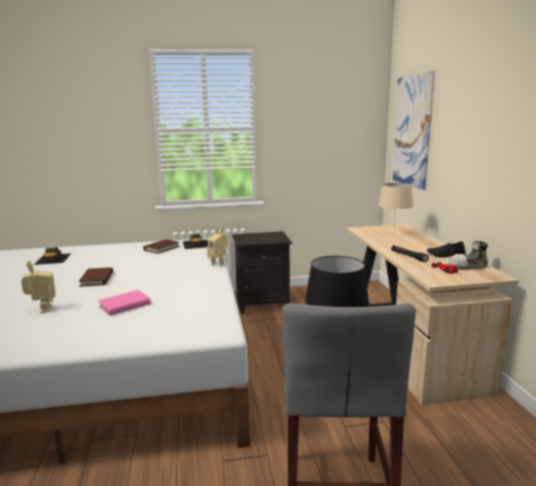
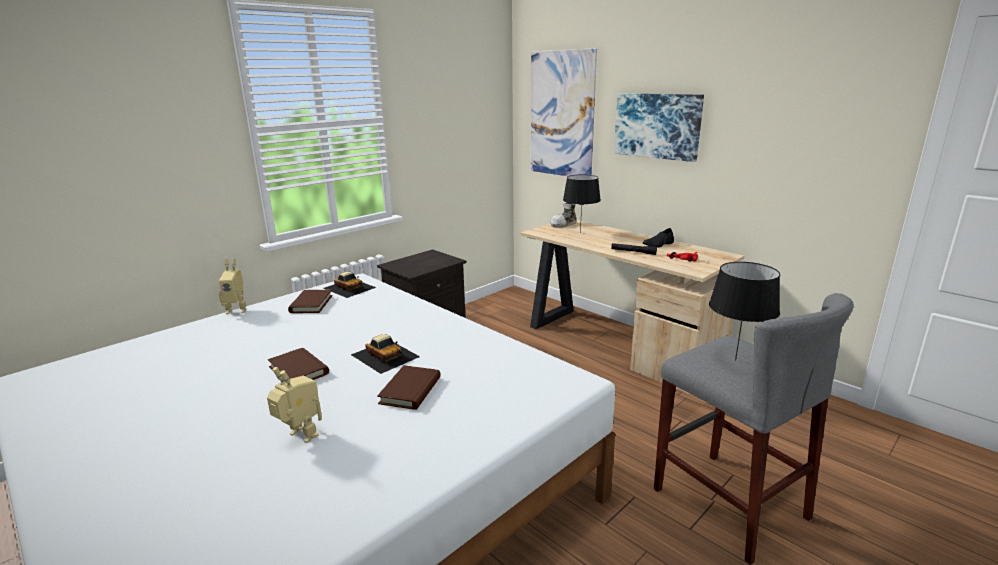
camera: 35 degrees left, 5 degrees up
toy car [34,246,71,265] -> toy car moved to [351,334,420,374]
pink book [98,290,151,316] -> brown book [377,365,441,410]
toy robot [207,224,228,267] -> toy robot moved to [219,258,247,314]
beige table lamp [378,183,414,230] -> black table lamp [563,175,601,233]
shoe [448,241,488,270] -> shoe moved to [551,203,577,228]
none -> picture [614,93,704,162]

